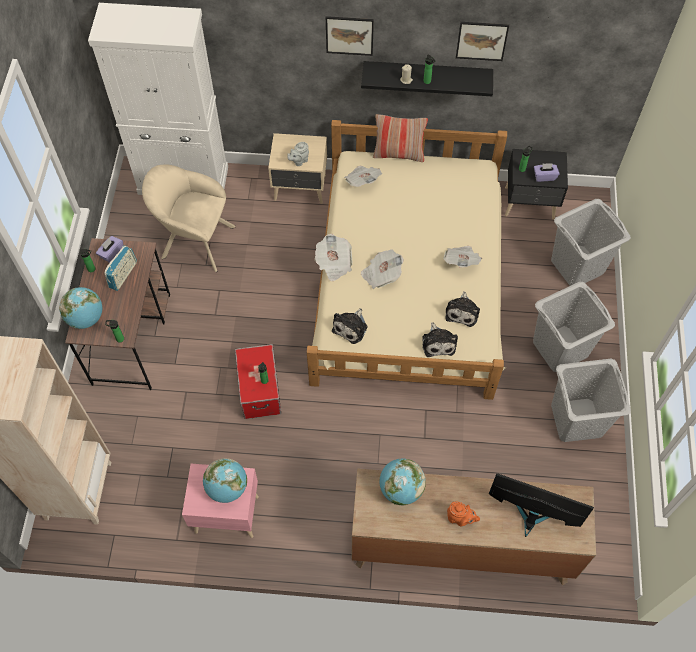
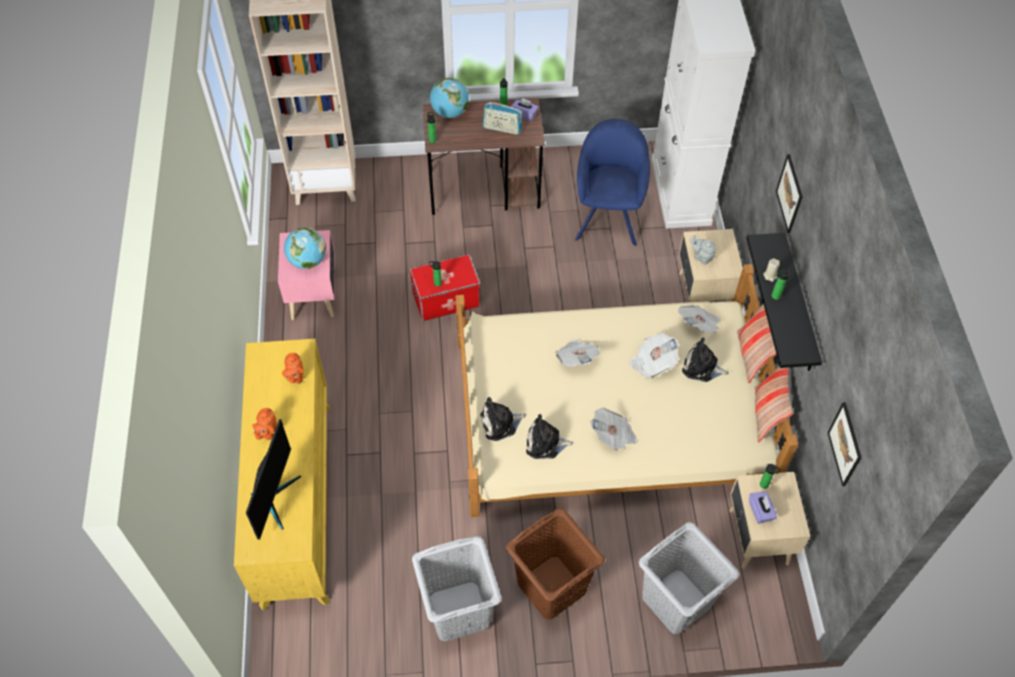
camera: 80 degrees right, 5 degrees down
beige armchair [142,164,236,272] -> blue armchair [575,119,650,246]
newspaper [315,234,353,282] -> newspaper moved to [629,333,679,380]
plush toy [332,308,367,344] -> plush toy moved to [682,337,729,382]
brown dresser [352,468,596,585] -> yellow dresser [234,339,330,611]
globe [379,459,426,505] -> orange teapot [282,353,304,384]
picture [456,22,509,61] -> picture moved to [827,402,862,486]
black nightstand [505,149,568,220] -> beige nightstand [729,472,810,569]
grey laundry basket [533,282,615,372] -> brown laundry basket [506,508,605,620]
none -> pillow [755,366,793,442]

